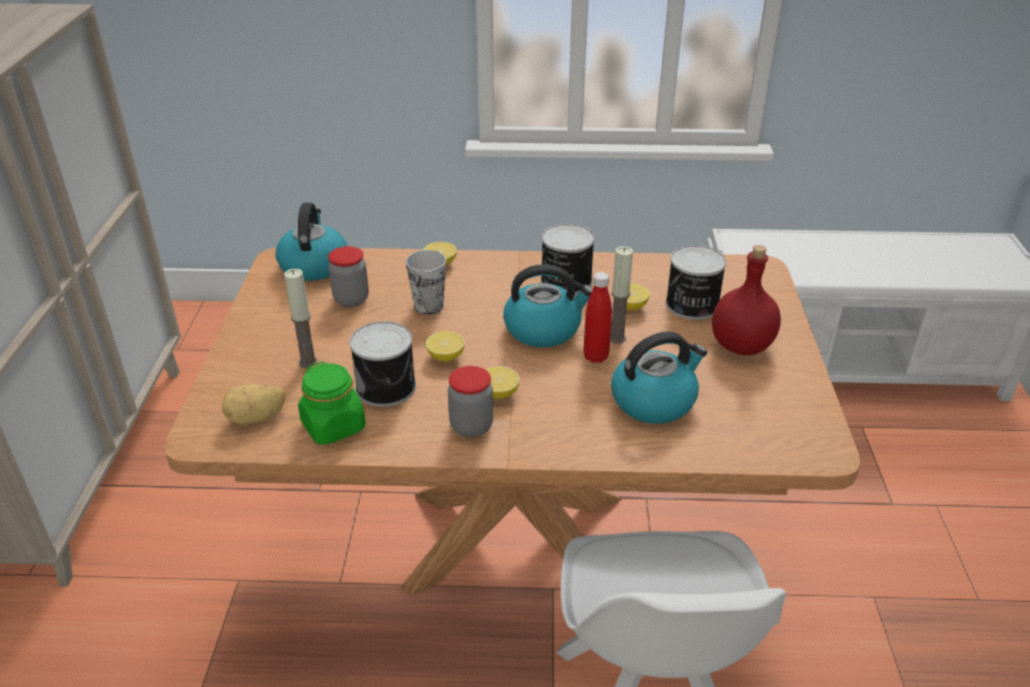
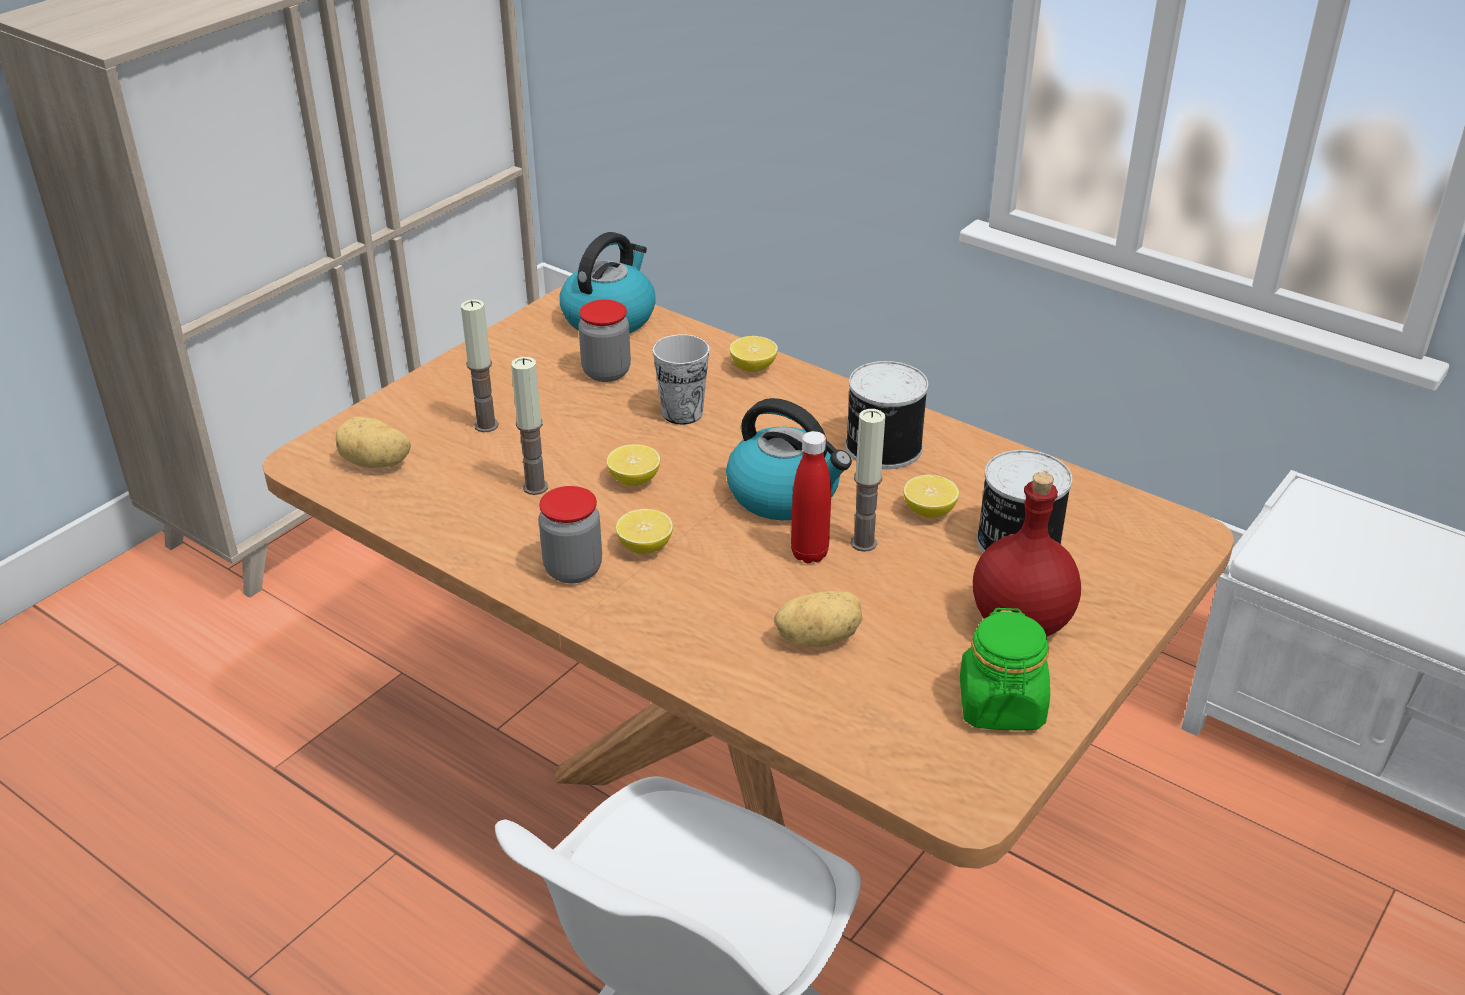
camera: 35 degrees right, 0 degrees up
green jar [298,361,366,445] -> green jar moved to [960,608,1050,731]
can [350,321,416,407] -> candle [511,357,548,495]
kettle [611,332,707,424] -> potato [774,591,862,647]

